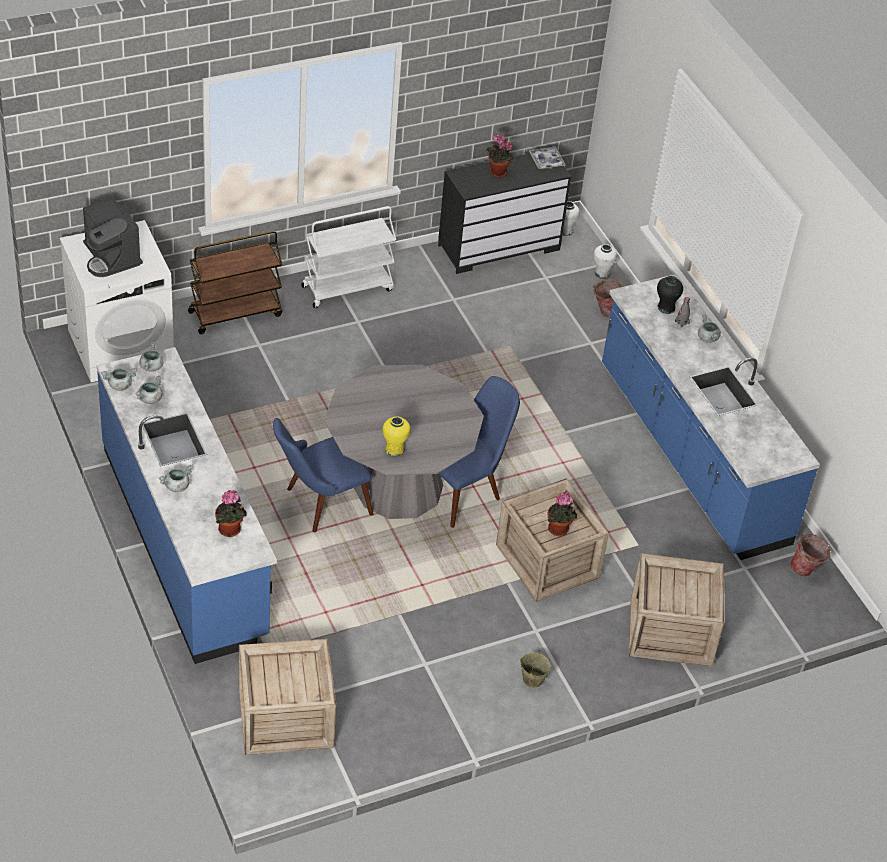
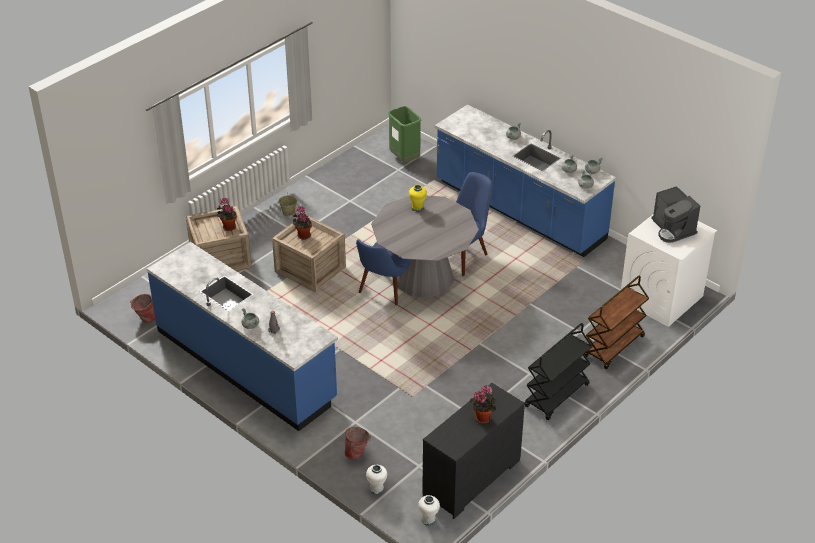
camera: 160 degrees right, 5 degrees down
coffee machine [83,198,143,277] -> coffee machine turned 150 degrees counterclockwise [651,186,700,243]
potted plant [215,490,247,537] -> potted plant moved to [217,198,237,231]
crate [239,639,336,755] -> green trash can [388,106,421,162]
white cart [301,206,396,308] -> black cart [525,323,592,420]
tray [529,147,566,169] -> none
black vase [657,276,683,314] -> none

